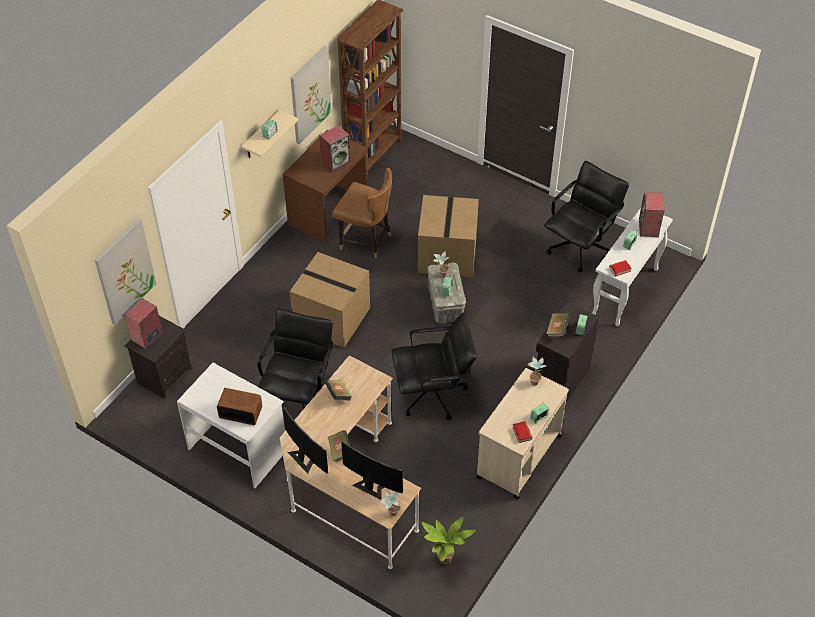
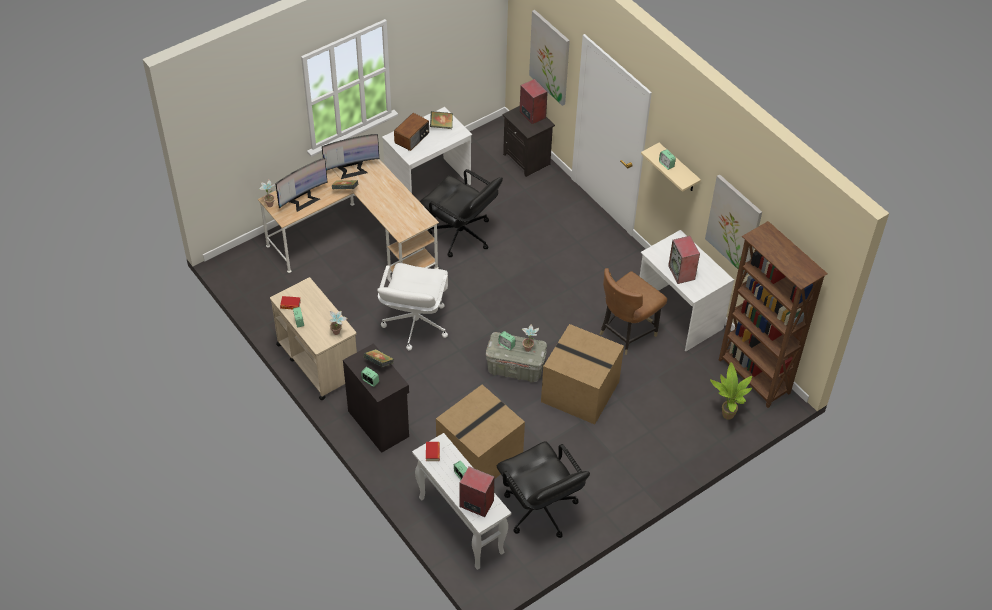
camera: 110 degrees right, 0 degrees up
brown desk [283,130,367,243] -> white desk [640,230,734,351]
cardboard box [290,252,370,348] -> cardboard box moved to [436,385,525,478]
book [325,380,352,401] -> book moved to [430,111,453,129]
black office chair [391,312,477,420] -> white office chair [377,263,448,351]
potted plant [422,517,476,564] -> potted plant moved to [710,362,752,420]

